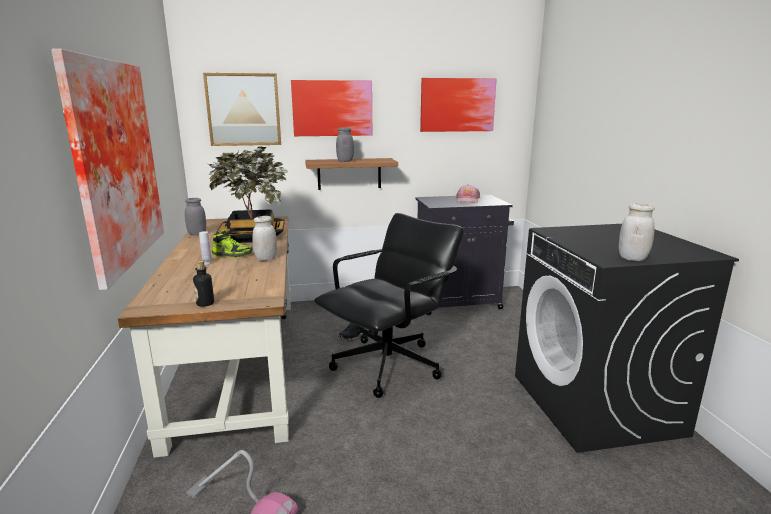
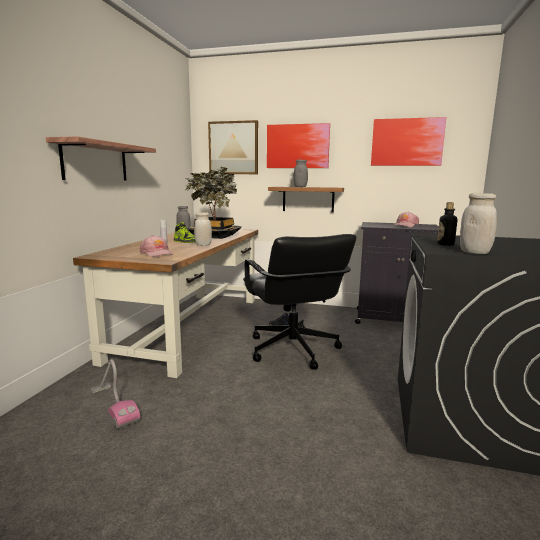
camera: 25 degrees right, 5 degrees down
picture [51,48,164,290] -> shelf [46,136,156,181]
bottle [193,261,214,307] -> bottle moved to [437,202,457,246]
black office chair [314,213,464,398] -> black office chair turned 90 degrees clockwise [243,234,357,370]
none -> pink cap [140,235,174,257]

